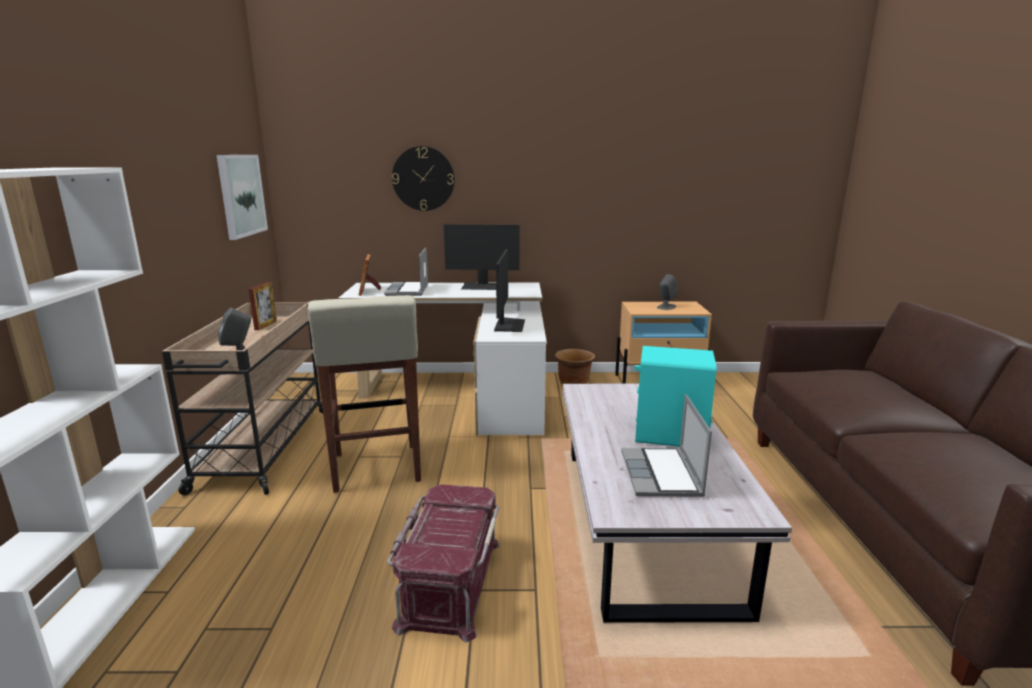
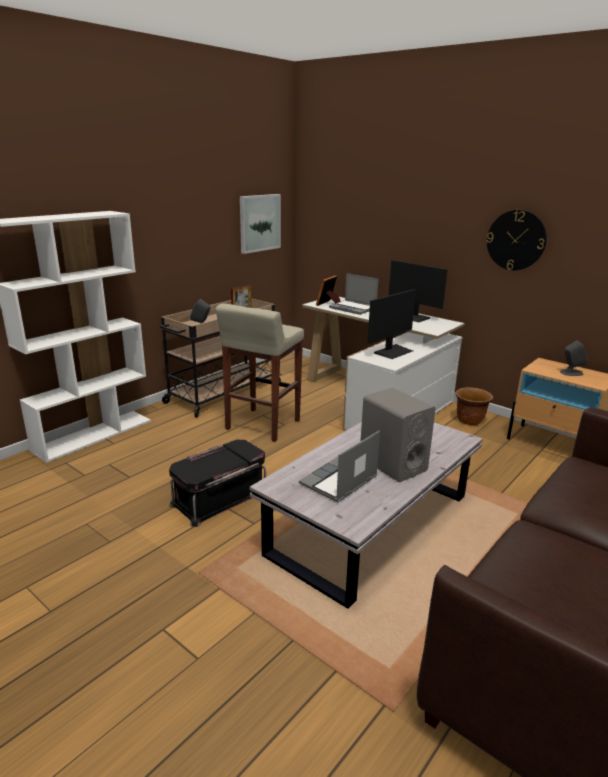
camera: 40 degrees right, 5 degrees up
laptop [384,247,428,296] -> laptop turned 90 degrees counterclockwise [329,273,378,315]
red storage box [387,484,500,643] -> black storage box [169,440,266,527]
wall clock [392,146,455,211] -> wall clock moved to [487,210,547,270]
turquoise speaker [635,346,717,447] -> grey speaker [360,388,436,482]

